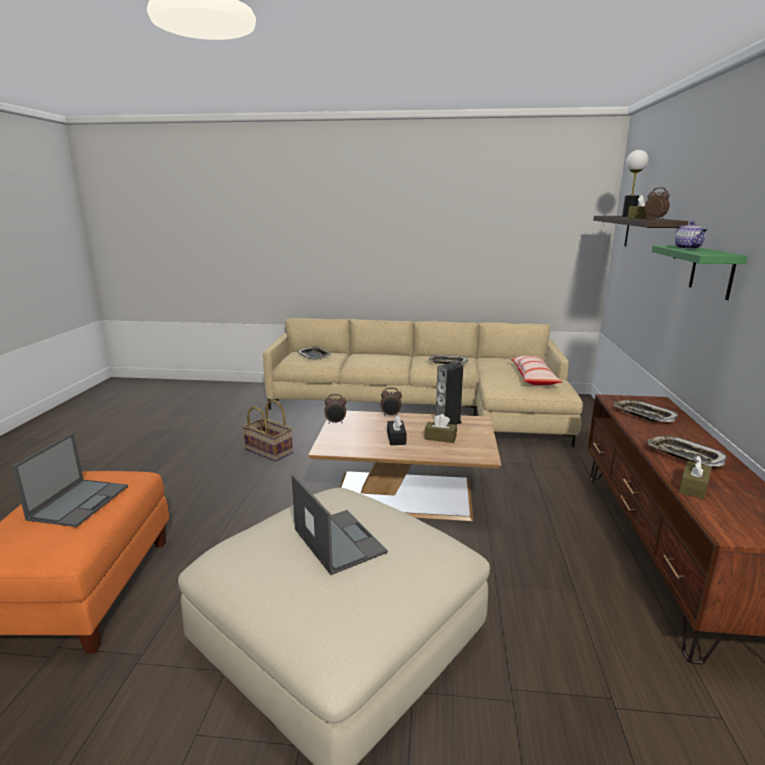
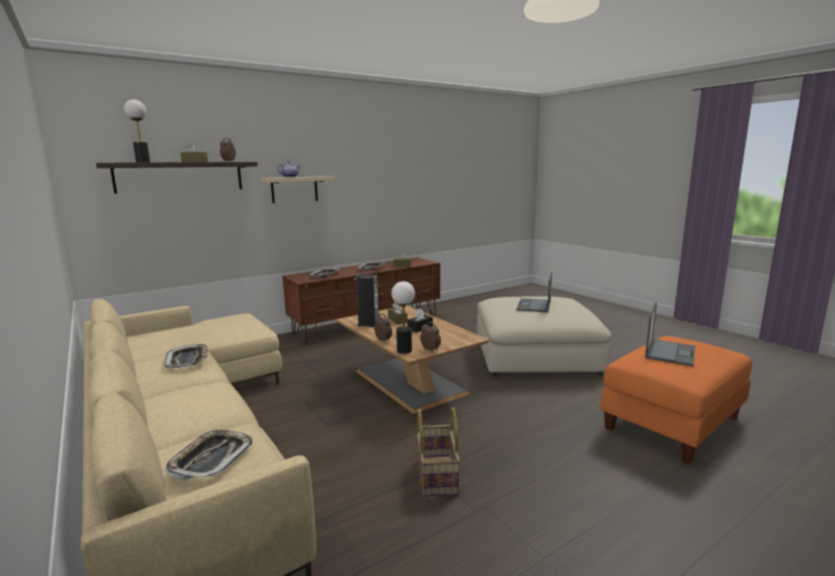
camera: 130 degrees left, 5 degrees down
laptop [12,433,128,527] -> laptop turned 150 degrees clockwise [645,302,695,366]
pillow [510,356,562,385] -> none
green shelf [652,245,748,300] -> beige shelf [261,176,334,203]
none -> table lamp [391,281,415,354]

